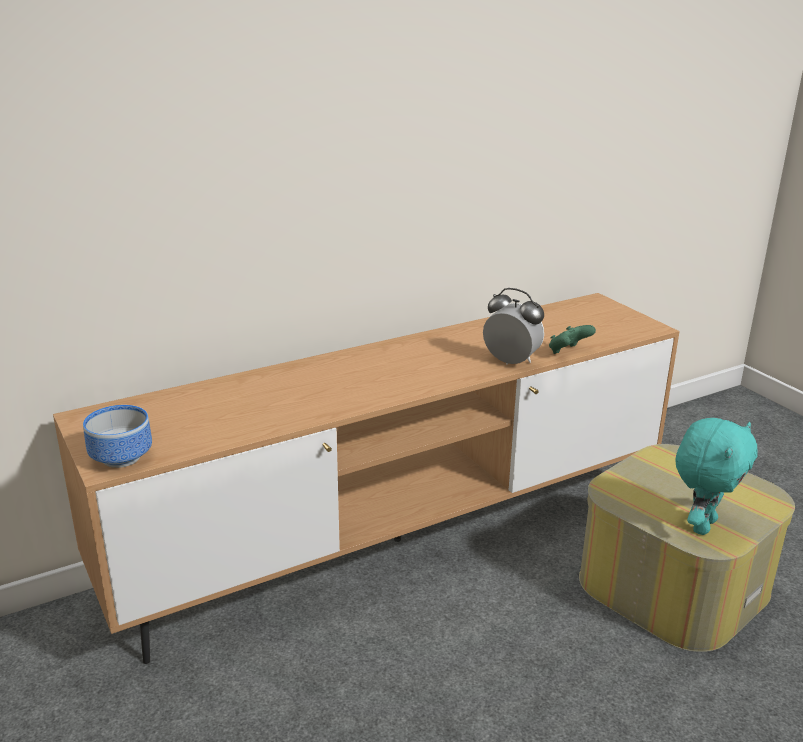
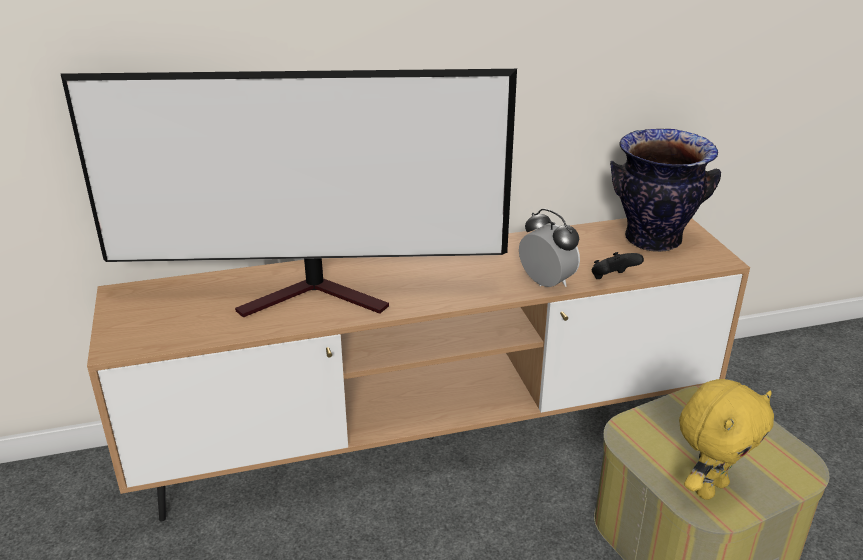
camera: 15 degrees right, 5 degrees up
bowl [83,405,152,468] -> none
green game controller [549,325,596,354] -> black game controller [592,252,644,279]
turquoise plush toy [676,418,758,535] -> yellow plush toy [679,379,774,500]
none -> television [61,69,517,318]
none -> vase [610,129,721,252]

